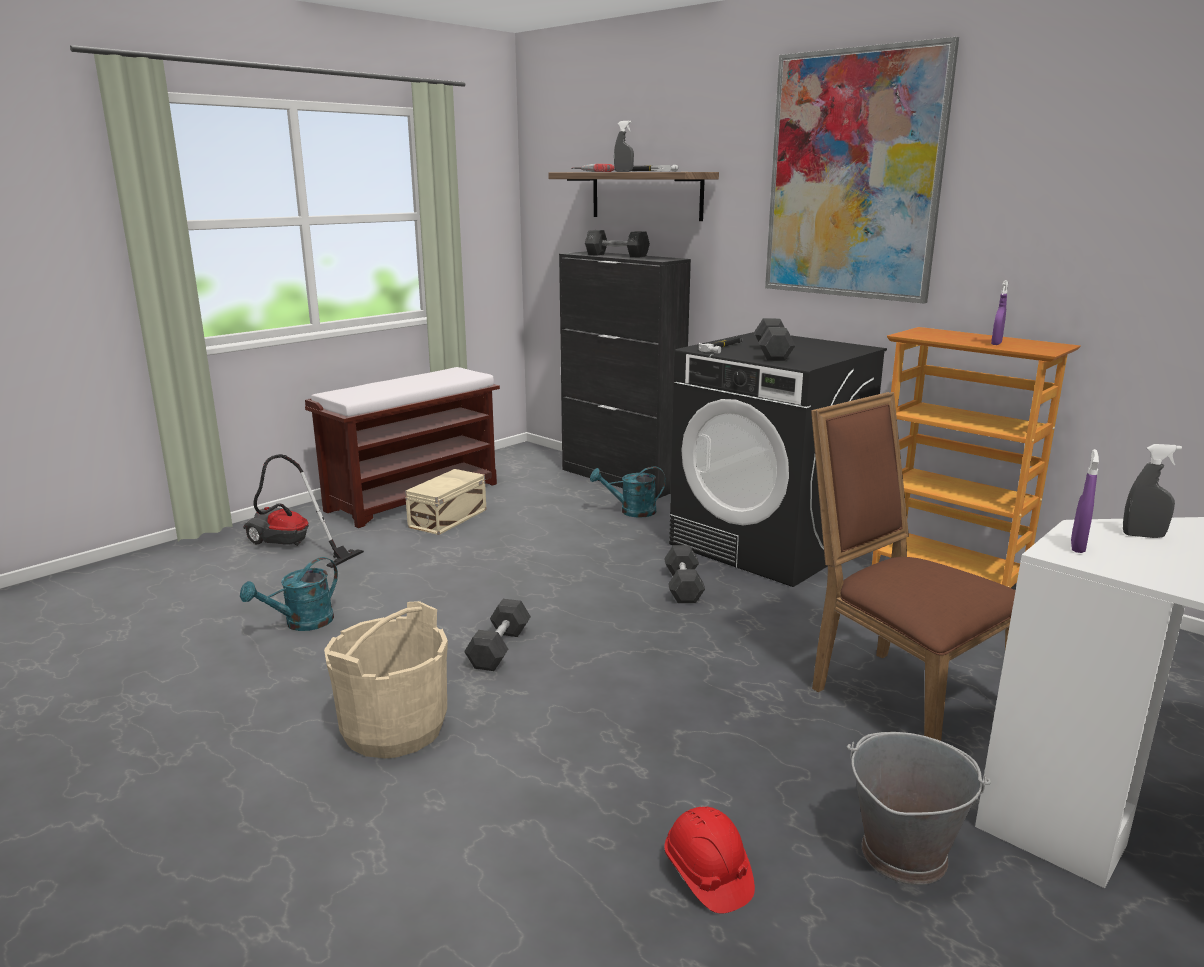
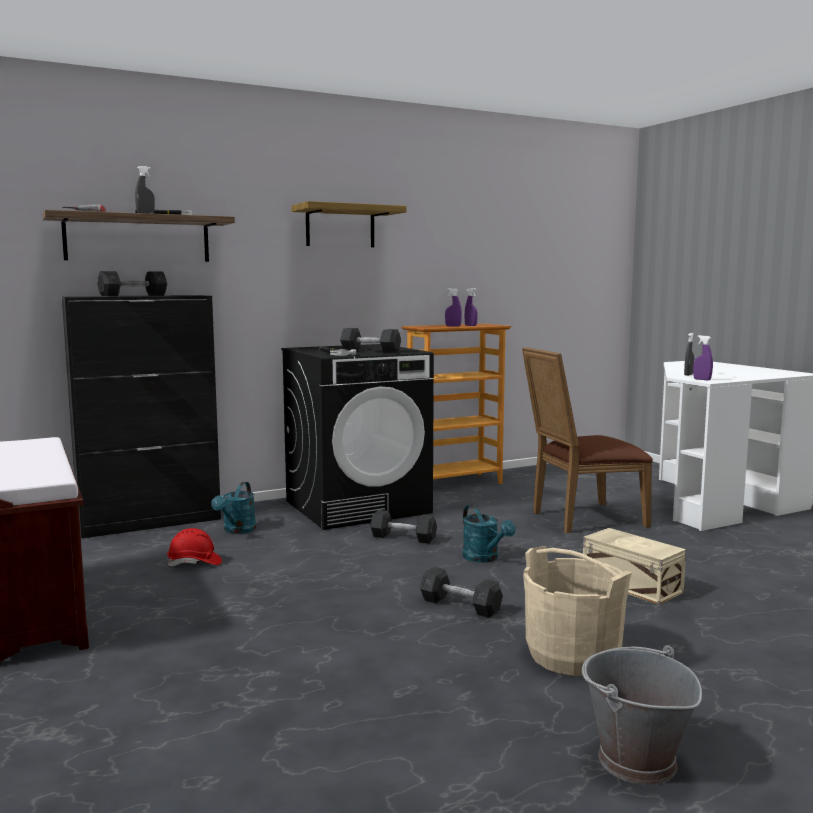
camera: 70 degrees left, 10 degrees down
turquoise watering can [240,557,338,631] -> turquoise watering can moved to [462,505,516,563]
vacuum cleaner [243,454,364,568] -> none
beige storage box [405,469,486,535] -> beige storage box moved to [583,528,686,605]
red hard hat [664,807,755,914] -> red hard hat moved to [167,528,222,566]
picture [765,37,959,304] -> shelf [292,201,406,247]
grey bucket [847,732,991,885] -> grey bucket moved to [582,645,702,785]
none -> purple spray bottle [445,288,462,327]

